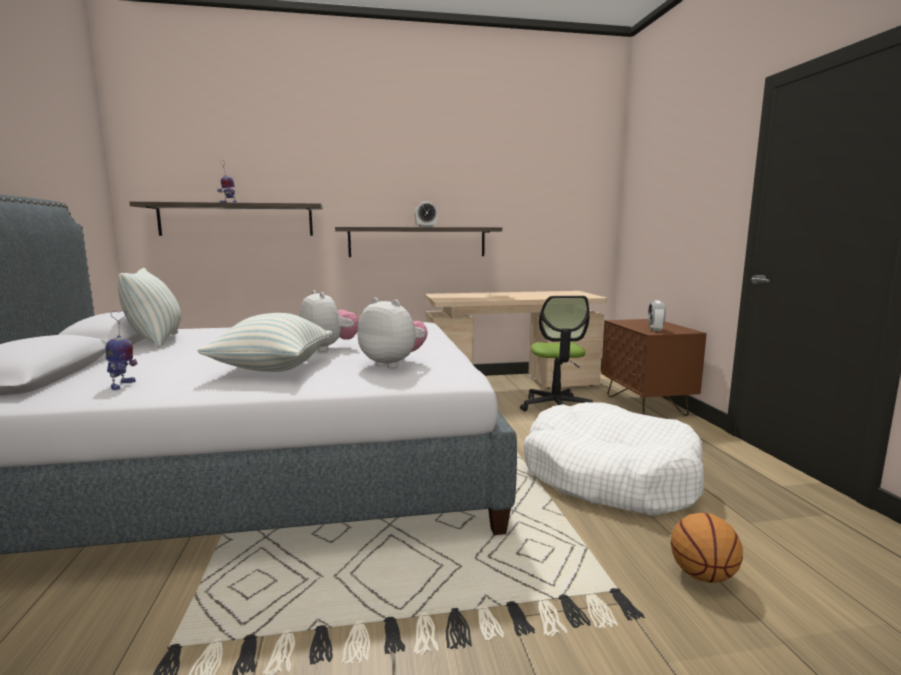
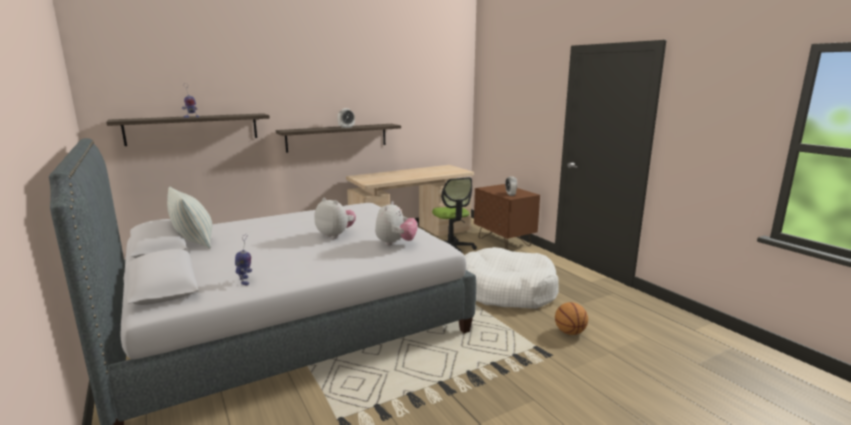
camera: 20 degrees left, 5 degrees up
pillow [197,313,333,372] -> none
plush toy [358,297,428,368] -> plush toy turned 90 degrees clockwise [375,201,418,246]

